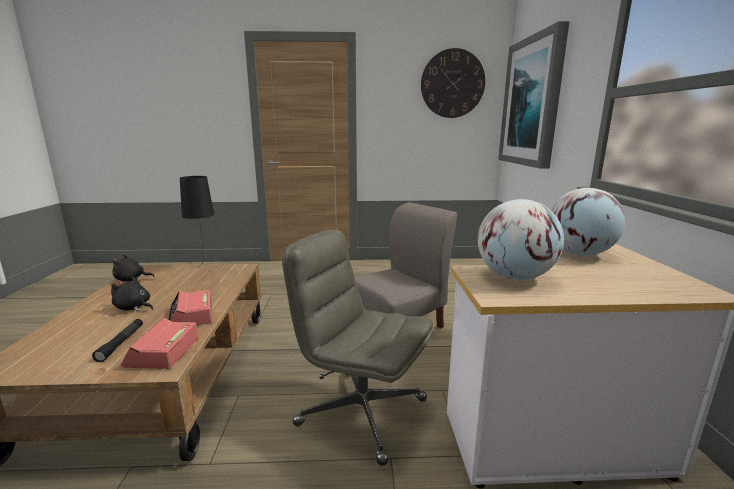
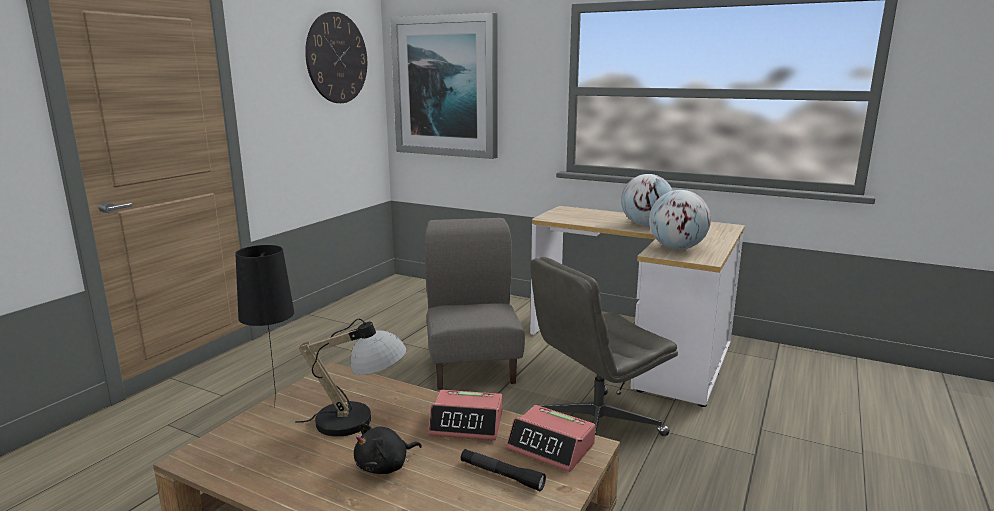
camera: 60 degrees left, 0 degrees up
black plush toy [112,254,155,282] -> none
none -> table lamp [295,319,407,437]

